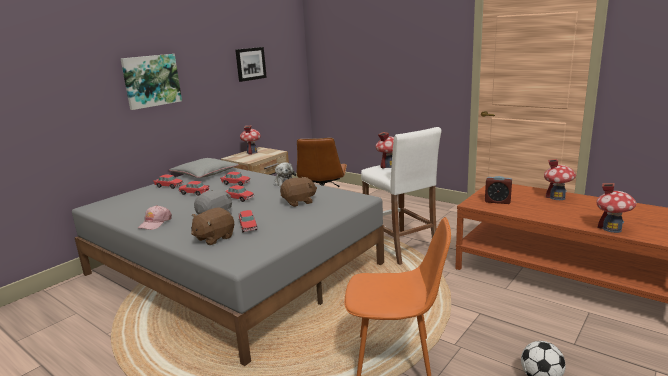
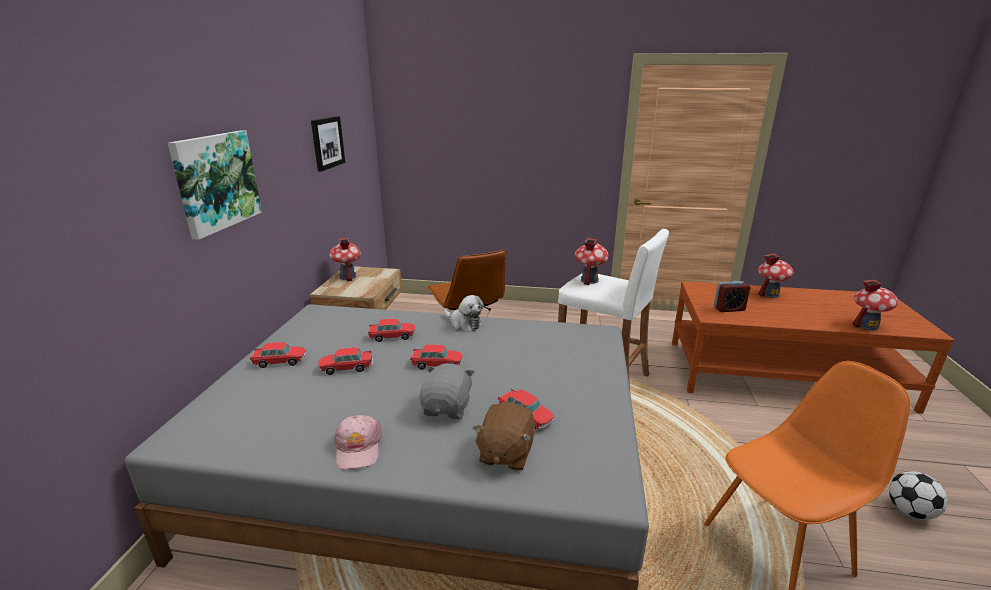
camera: 30 degrees left, 5 degrees up
grey pillow [169,158,239,178] -> none
brown plush toy [280,177,317,207] -> none

